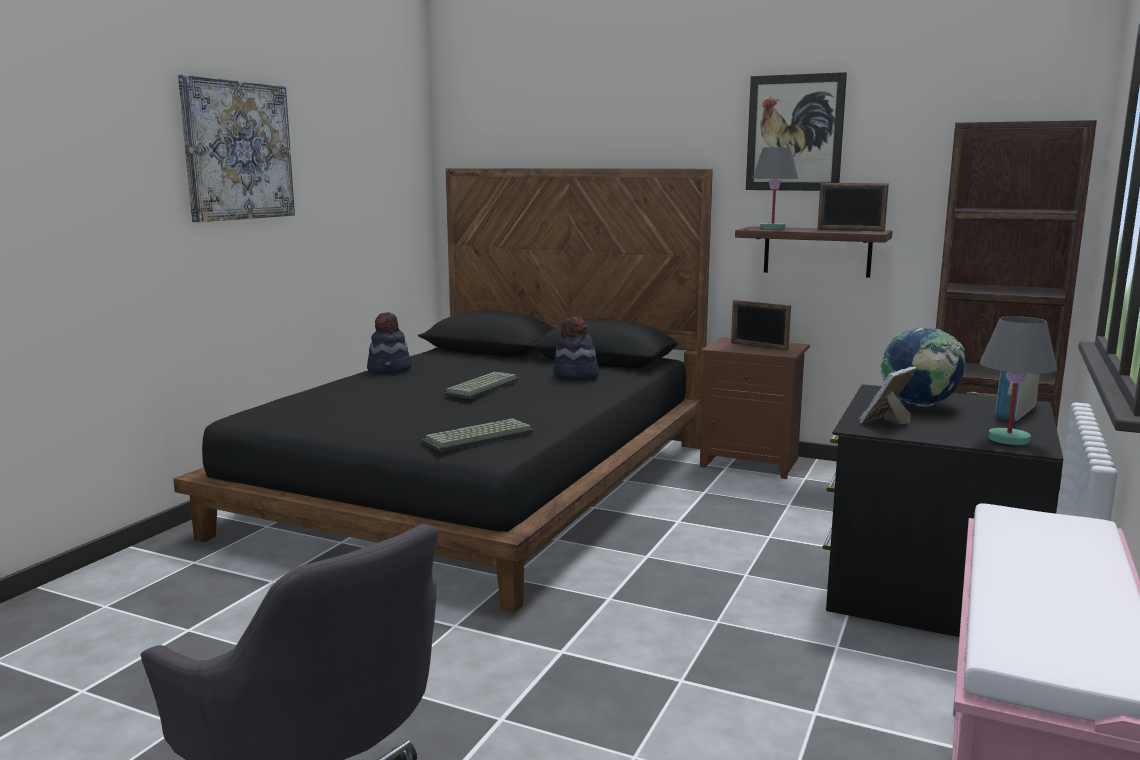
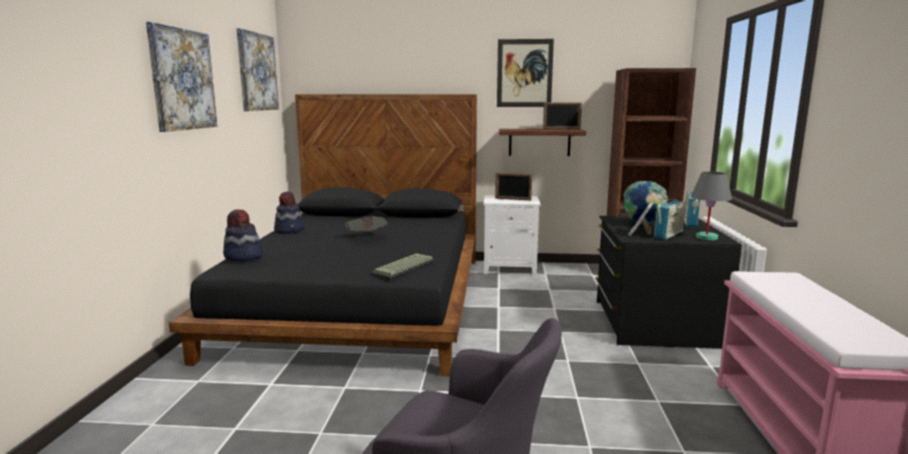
camera: 20 degrees left, 0 degrees up
keyboard [444,372,519,399] -> newspaper [345,216,388,231]
hat [553,316,599,380] -> hat moved to [223,210,263,261]
brown nightstand [700,337,810,479] -> white nightstand [484,196,541,275]
grey table lamp [753,147,798,229] -> none
none -> picture [237,28,279,111]
none -> radio [654,198,685,240]

